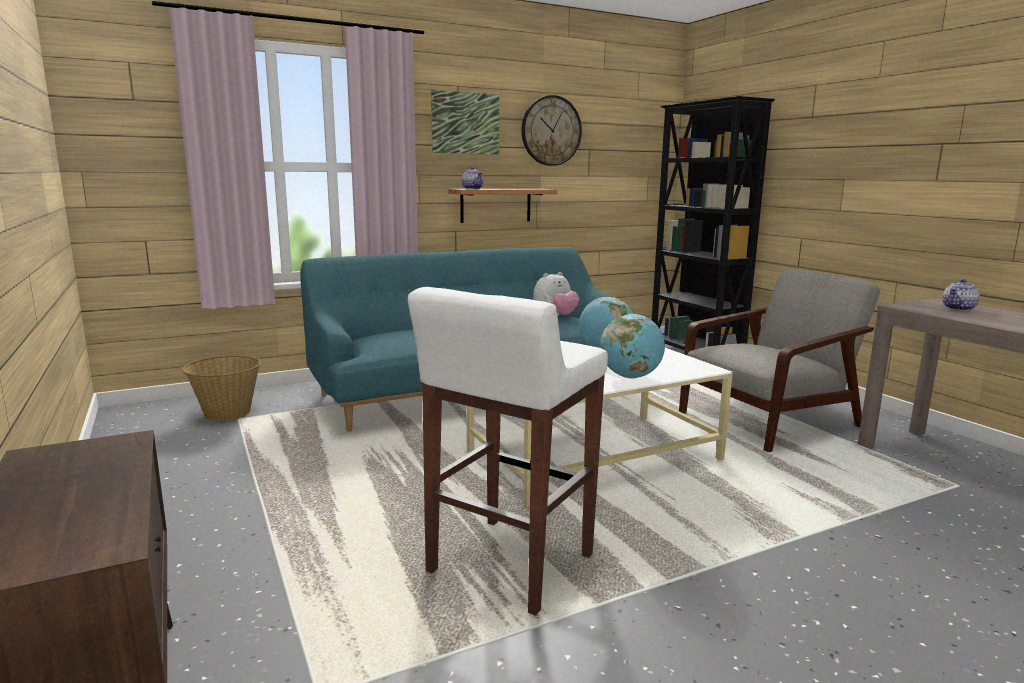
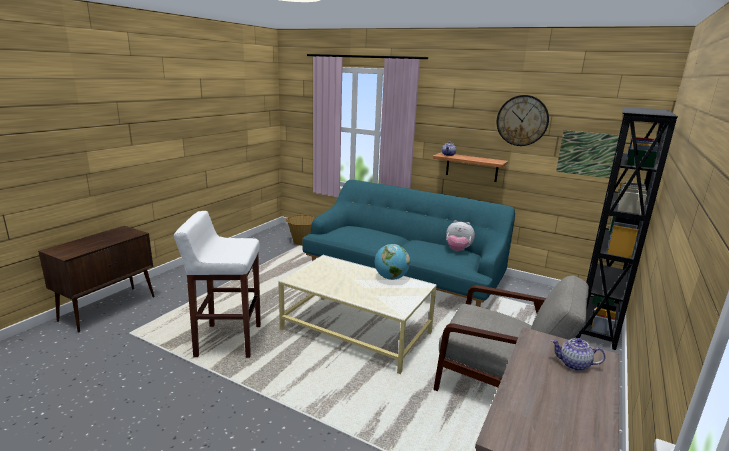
camera: 55 degrees right, 5 degrees up
picture [431,90,499,154] -> picture moved to [556,130,619,179]
globe [600,314,665,379] -> none

